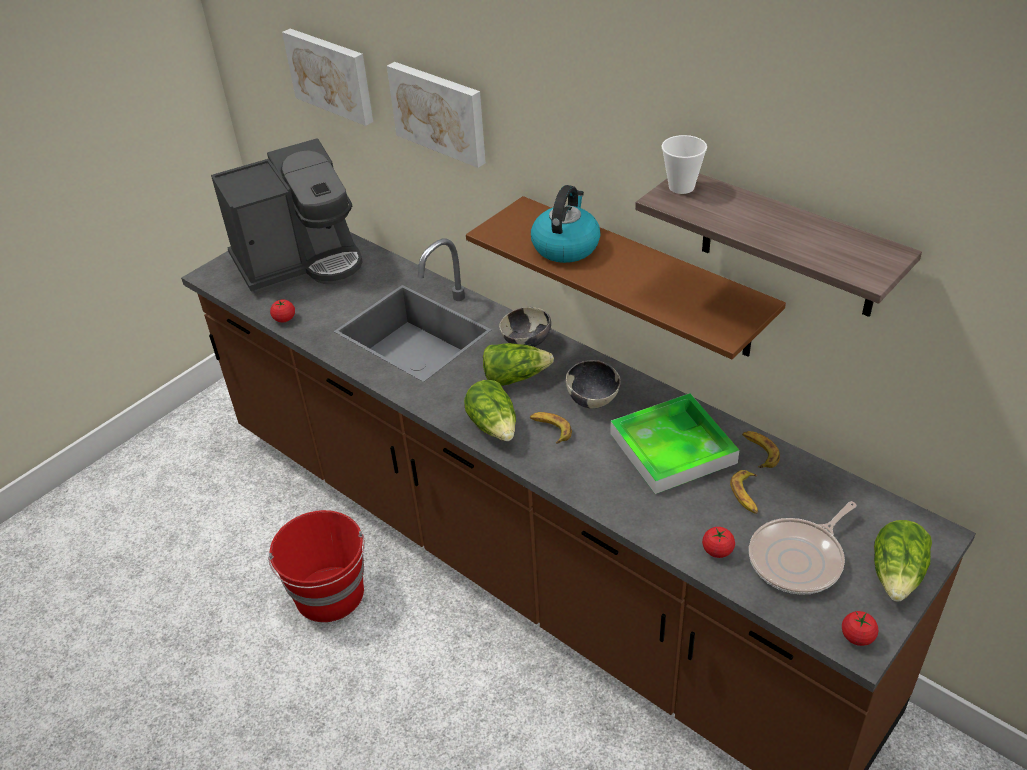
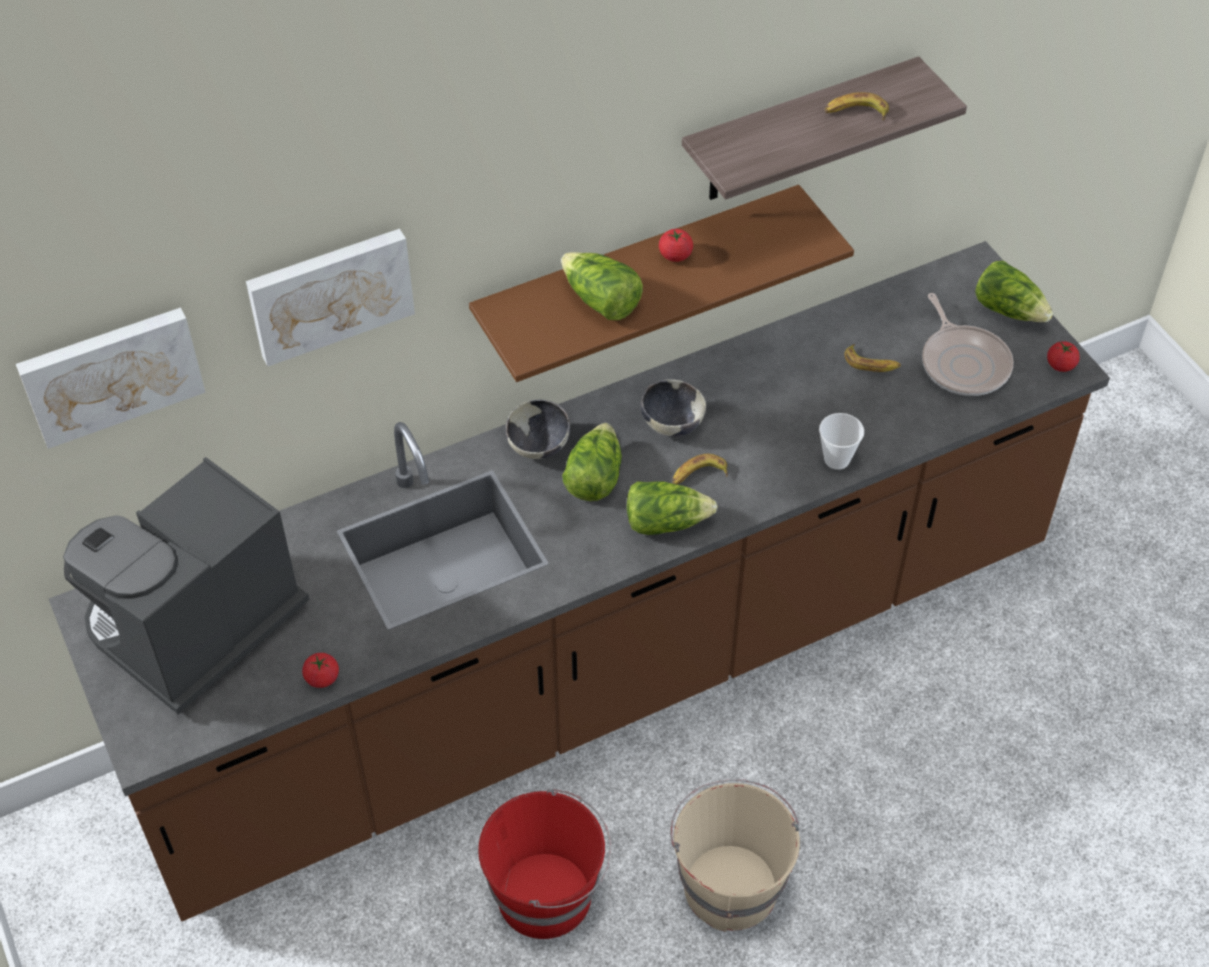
camera: 70 degrees left, 10 degrees up
coffee machine [211,138,363,293] -> coffee machine turned 135 degrees counterclockwise [63,457,310,714]
kettle [531,185,601,263] -> lettuce [561,252,643,320]
tray [610,393,739,494] -> none
cup [661,135,707,194] -> cup moved to [819,413,864,470]
tomato [702,527,735,558] -> tomato moved to [659,229,693,262]
banana [742,431,780,468] -> banana moved to [825,92,889,120]
none -> beige bucket [670,779,800,931]

